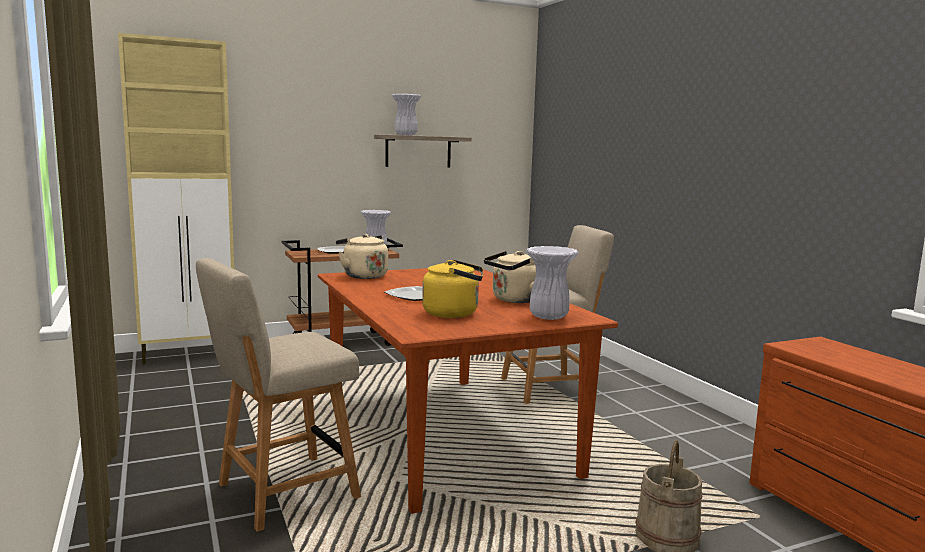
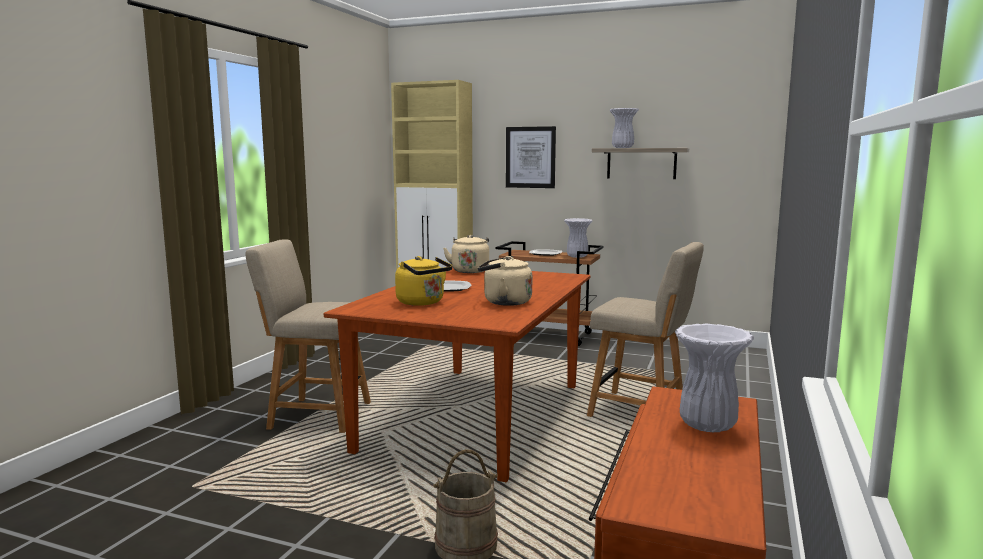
camera: 45 degrees right, 0 degrees up
white vase [526,246,579,320] -> white vase moved to [675,323,754,433]
none -> picture [506,126,556,188]

